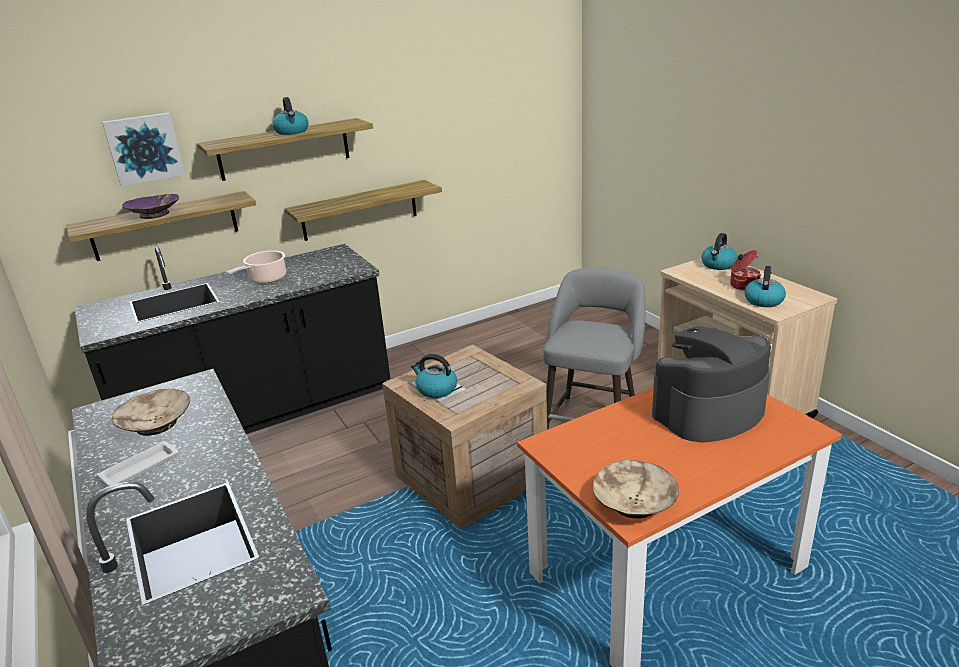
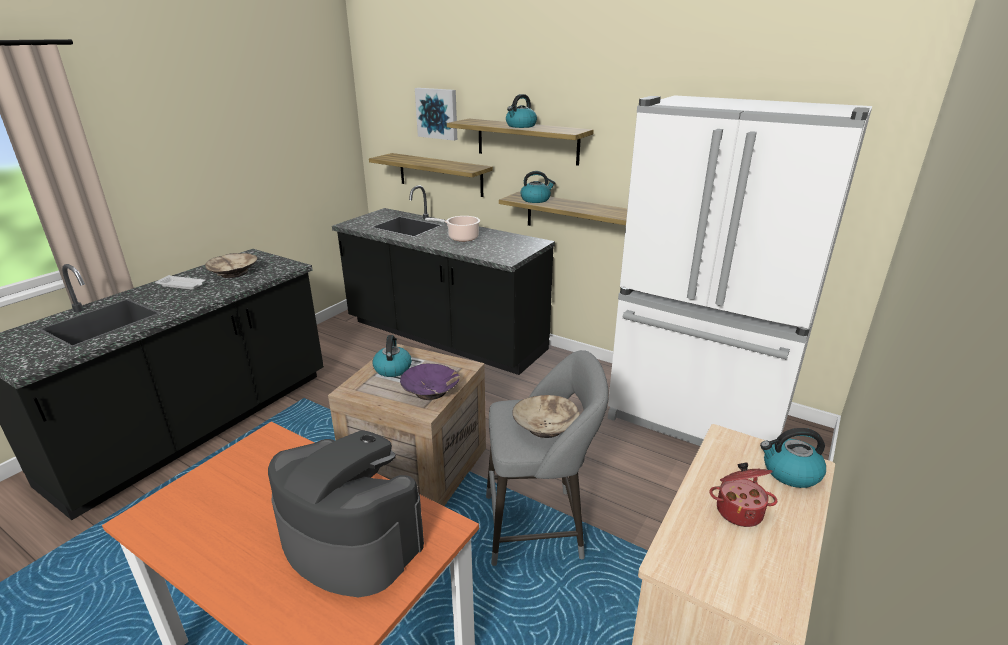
camera: 60 degrees right, 0 degrees up
purple bowl [122,194,179,219] -> purple bowl moved to [400,363,460,400]
beige bowl [593,460,679,519] -> beige bowl moved to [513,395,580,438]
kettle [744,266,786,307] -> kettle moved to [521,171,555,203]
none -> white fridge [607,95,872,446]

